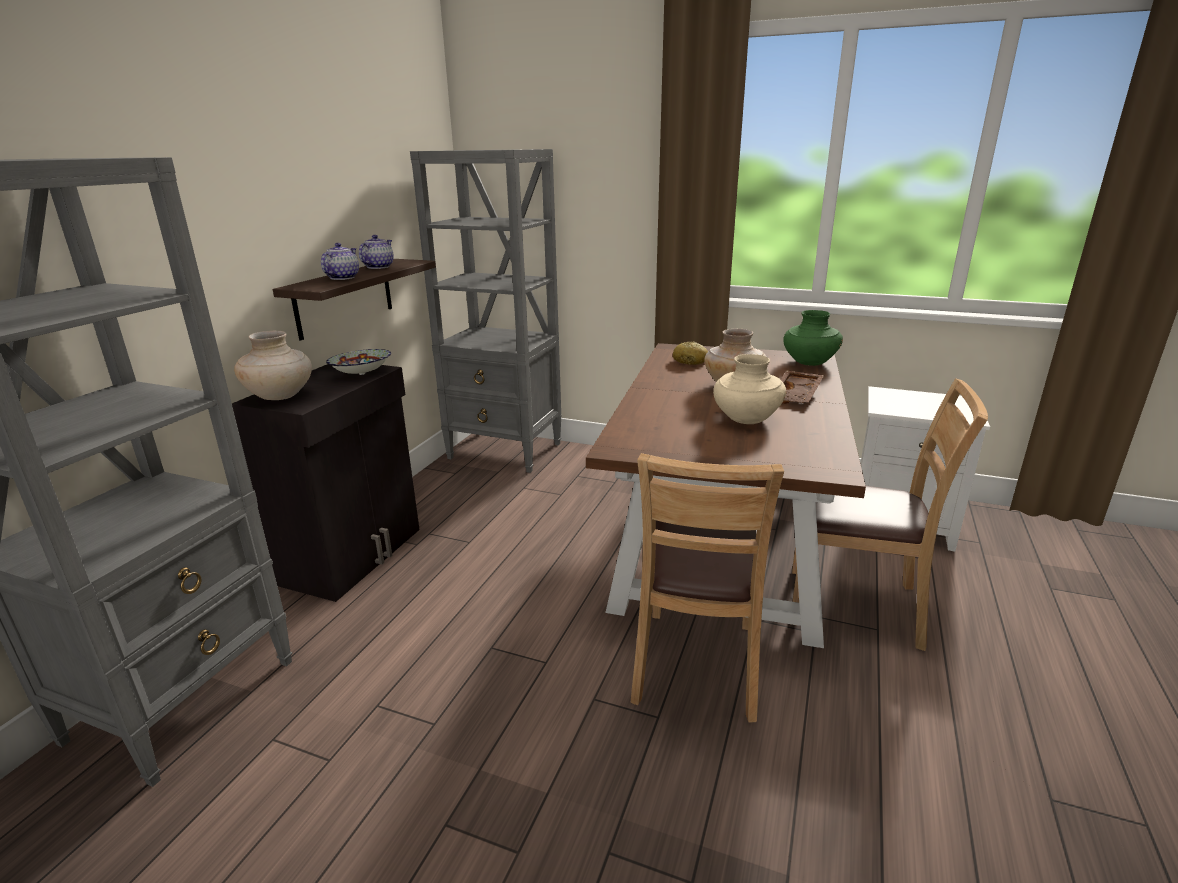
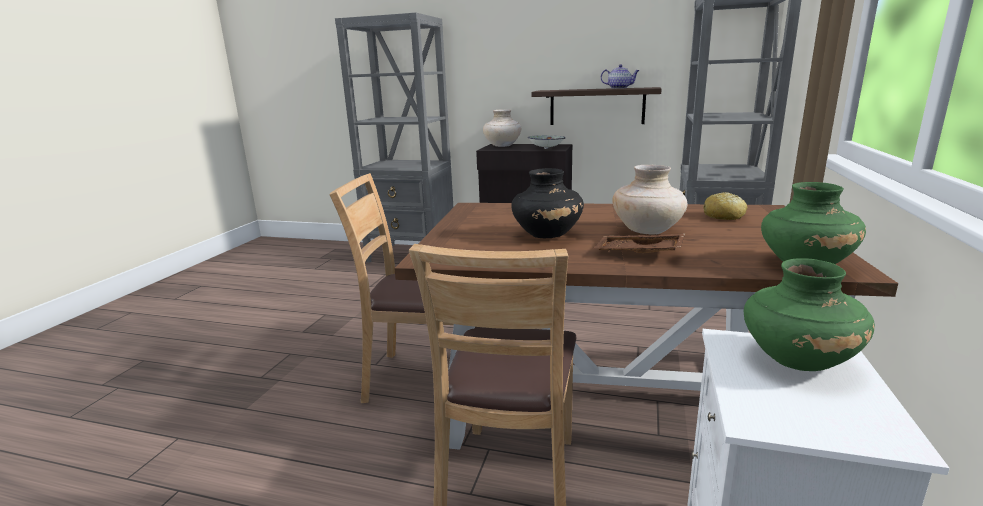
camera: 85 degrees right, 5 degrees down
teapot [321,243,359,280] -> none
beige vase [713,354,786,424] -> black vase [511,168,584,238]
none -> green vase [744,258,875,371]

